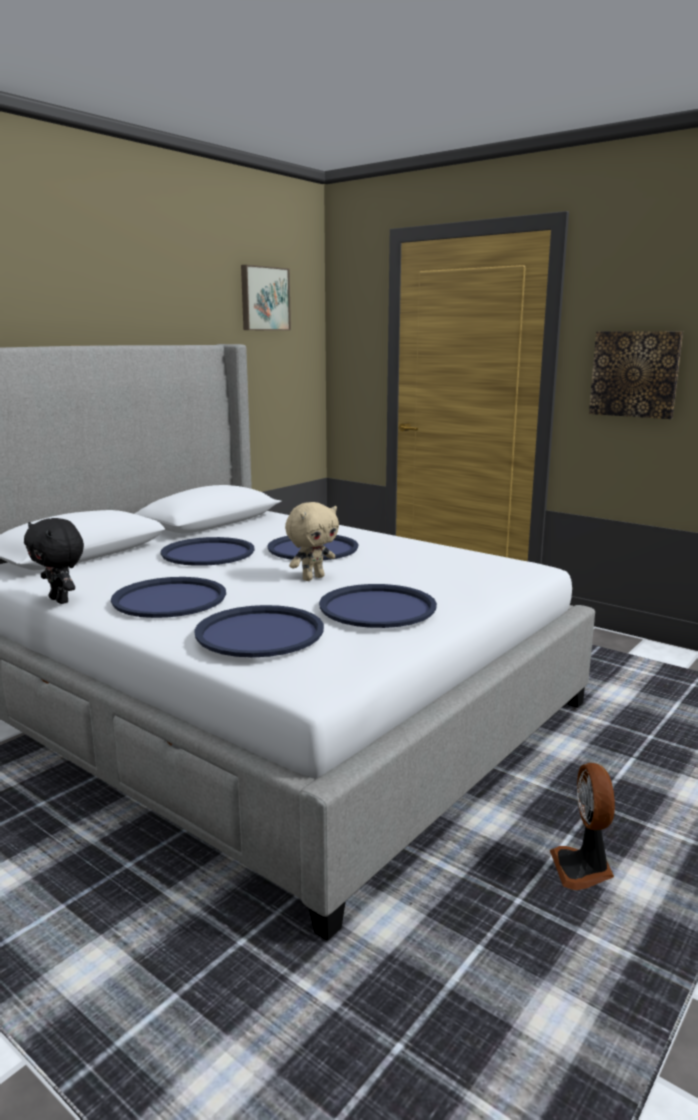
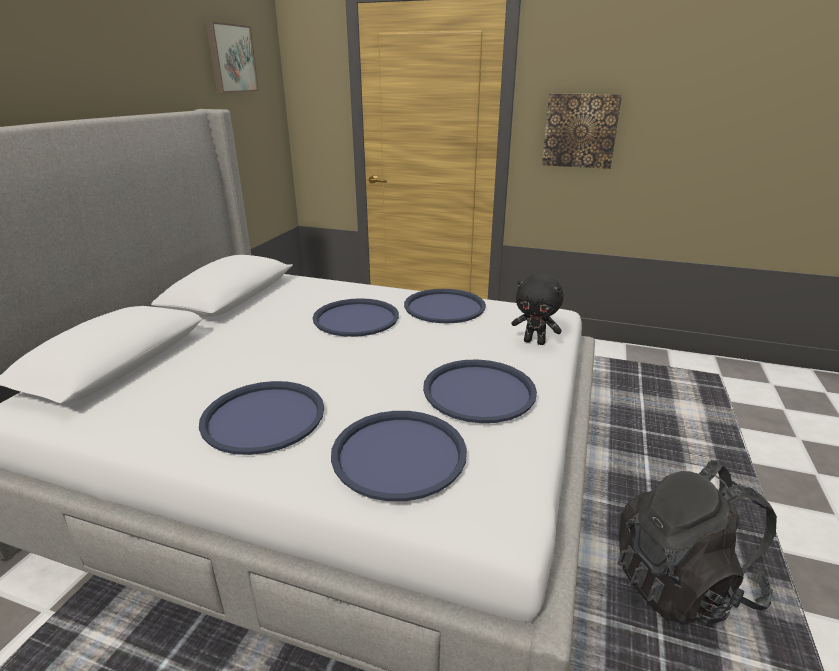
camera: 20 degrees left, 10 degrees up
black plush toy [24,518,84,604] -> black plush toy moved to [511,274,563,345]
blue tray [160,537,255,566] -> blue tray moved to [404,289,486,323]
beige plush toy [285,502,339,581] -> none
fan [550,763,615,890] -> black backpack [617,460,777,625]

